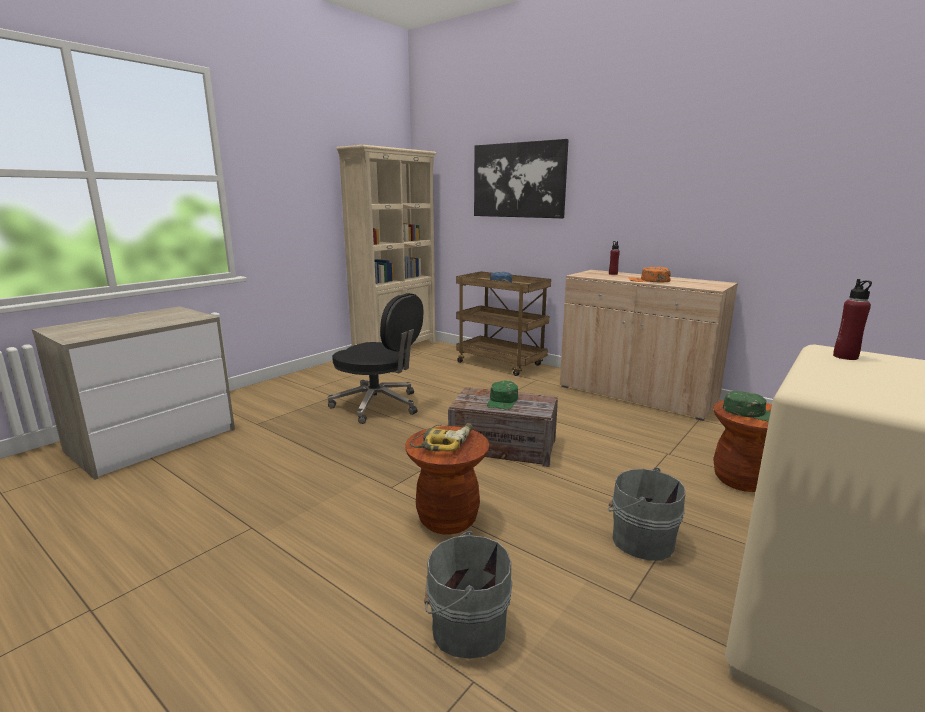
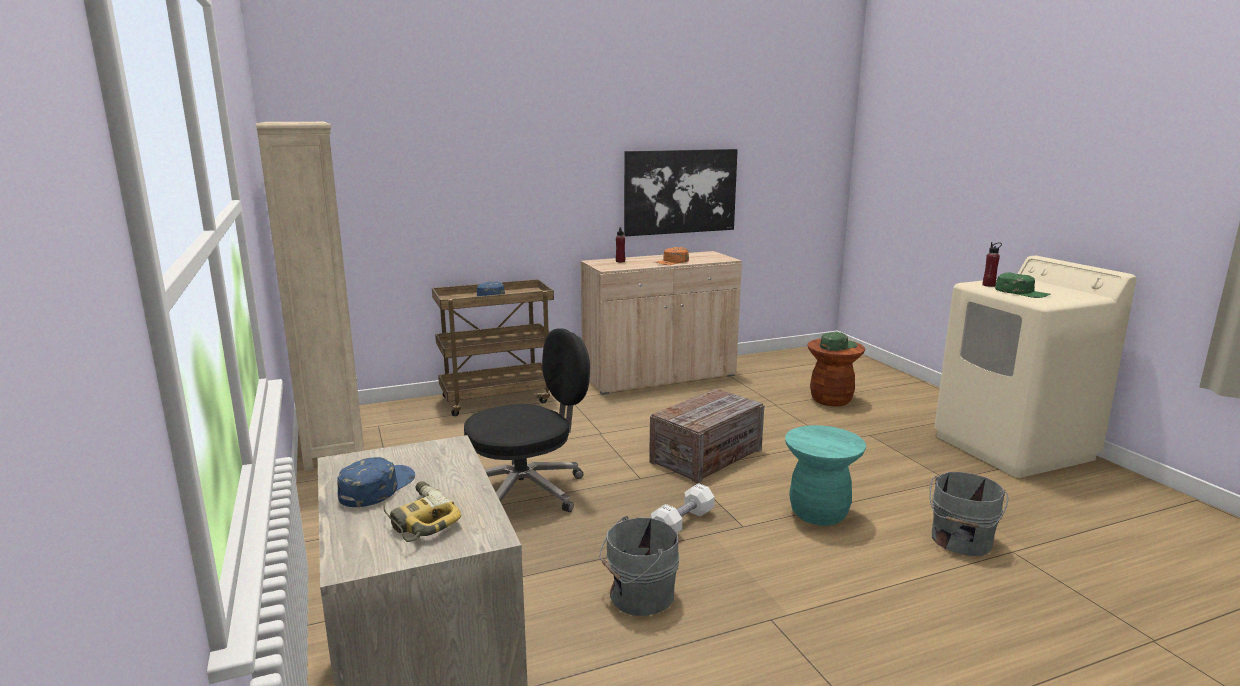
camera: 60 degrees left, 0 degrees up
brown stool [405,426,489,535] -> turquoise stool [785,425,866,526]
power drill [410,423,473,452] -> power drill moved to [383,481,461,542]
picture [474,139,568,218] -> picture moved to [624,149,738,236]
green cap [487,380,518,410] -> green cap moved to [995,272,1051,298]
grey bucket [608,467,685,561] -> grey bucket moved to [599,516,679,616]
none -> blue cap [337,457,415,507]
none -> white dumbbell [651,483,715,533]

